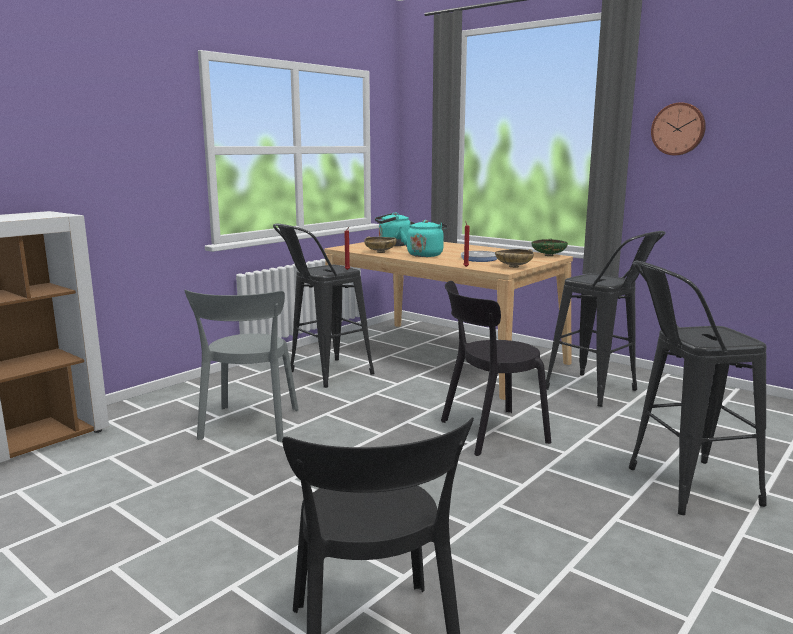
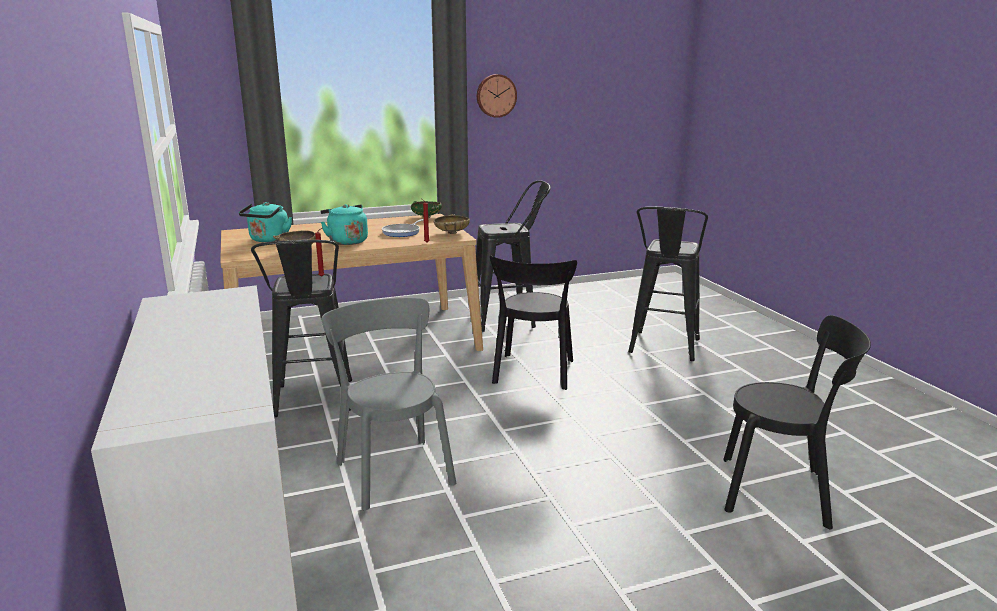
camera: 60 degrees left, 5 degrees up
grey chair [184,290,299,442] -> grey chair turned 150 degrees counterclockwise [322,298,456,511]

